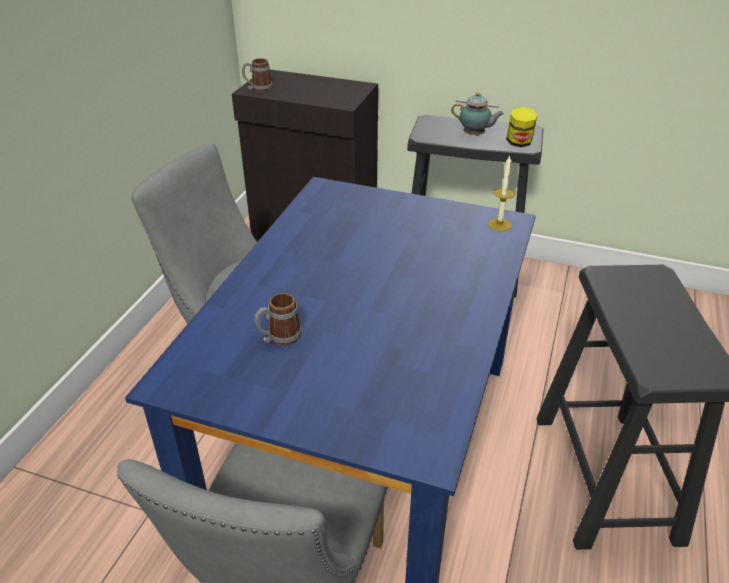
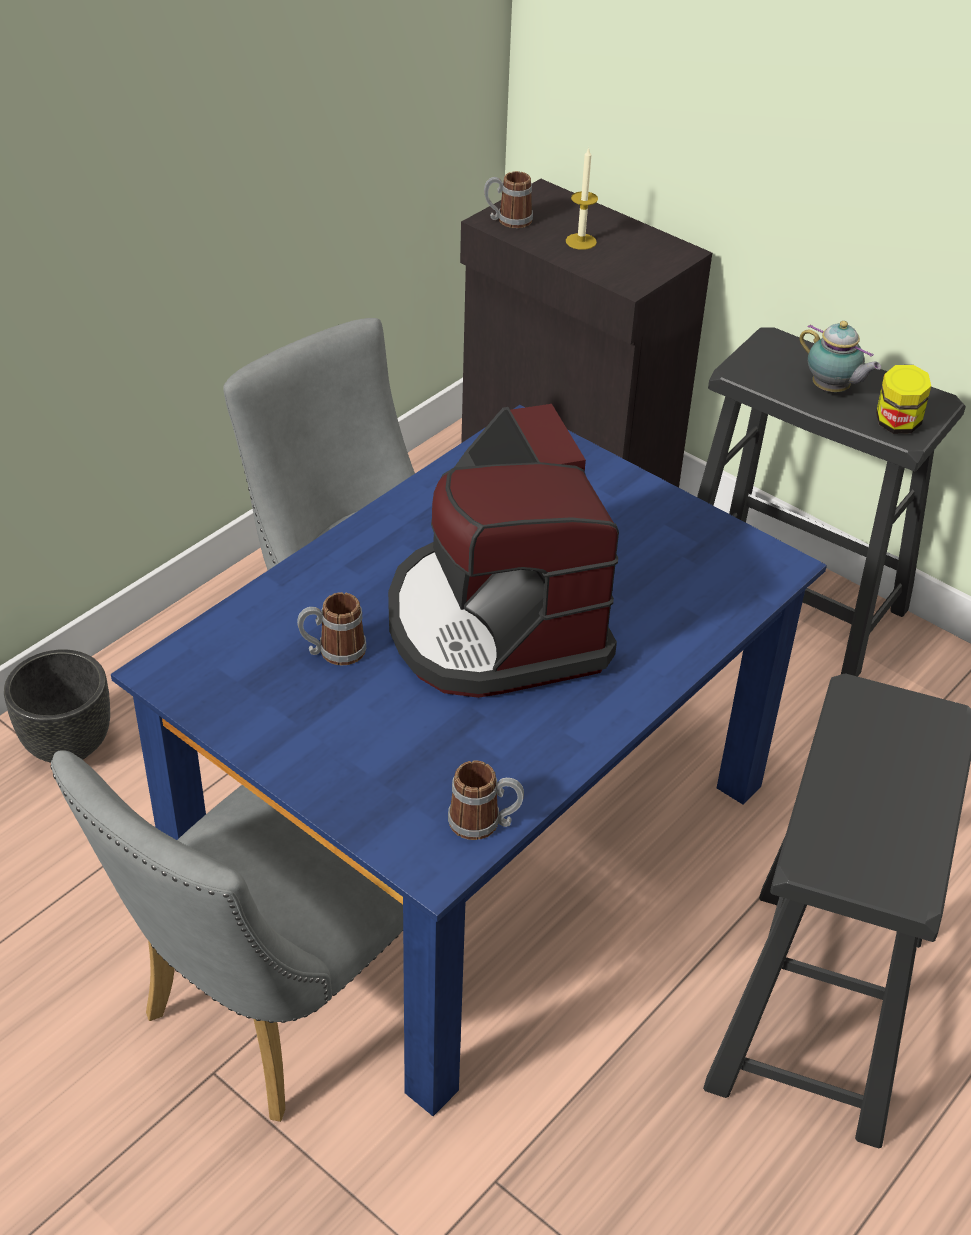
camera: 20 degrees right, 5 degrees up
candle [488,155,515,231] -> candle moved to [566,147,598,250]
none -> black planter [4,649,110,763]
none -> coffee machine [388,404,619,698]
none -> mug [448,760,524,840]

